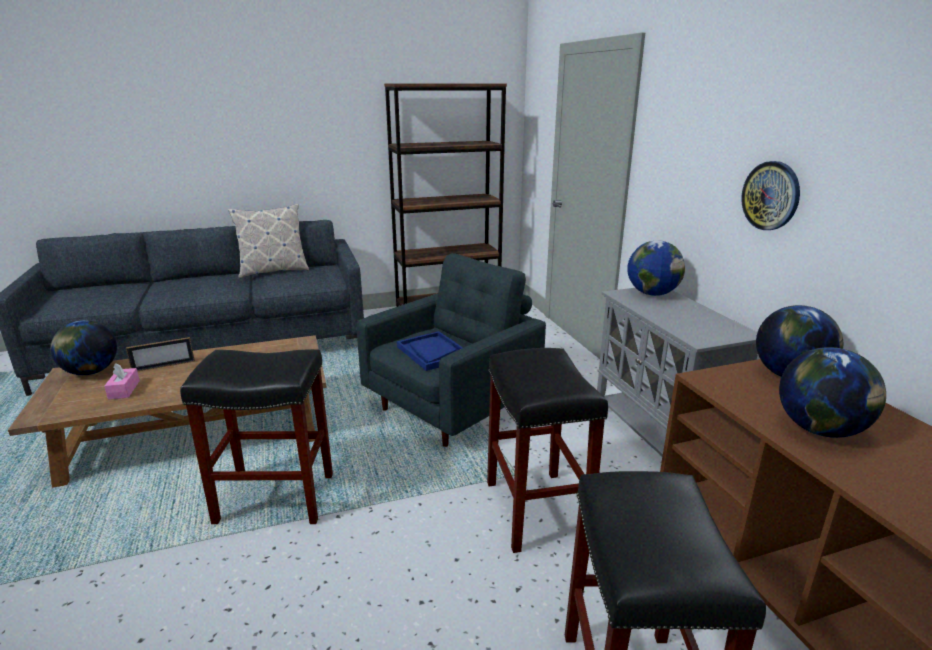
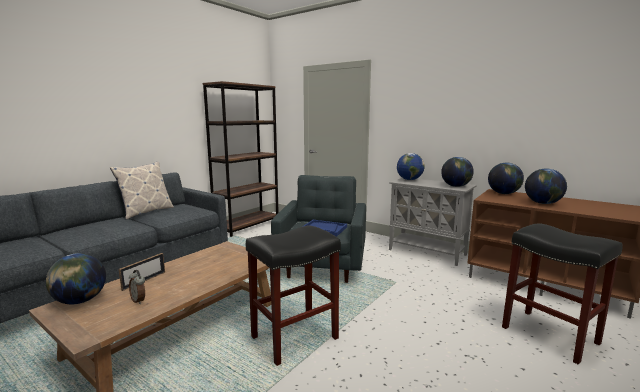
camera: 35 degrees left, 10 degrees down
pink tissue box [104,363,140,400] -> alarm clock [129,270,145,304]
black stool [487,348,608,553] -> none
wall clock [741,161,800,230] -> none
none -> globe [441,157,474,187]

